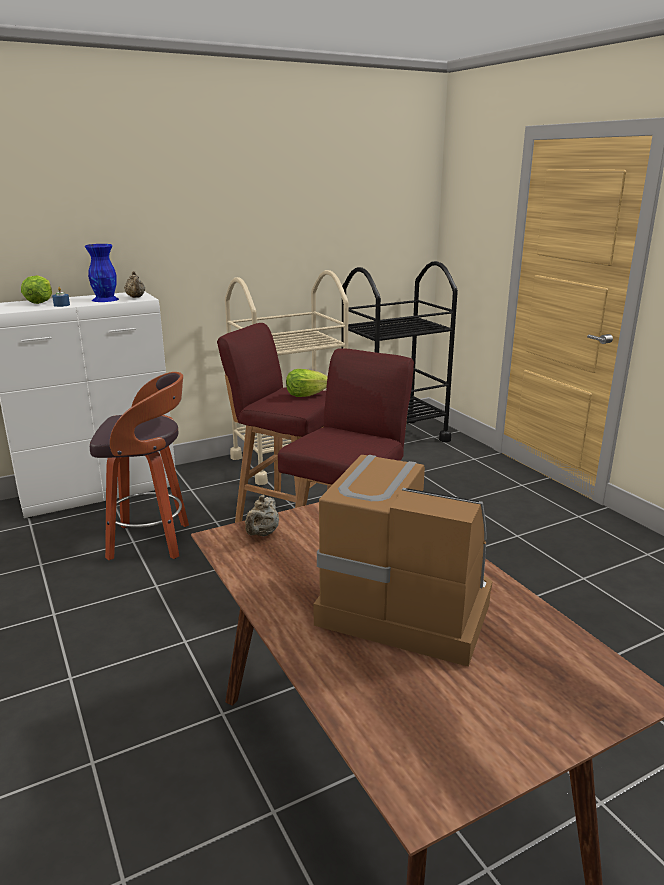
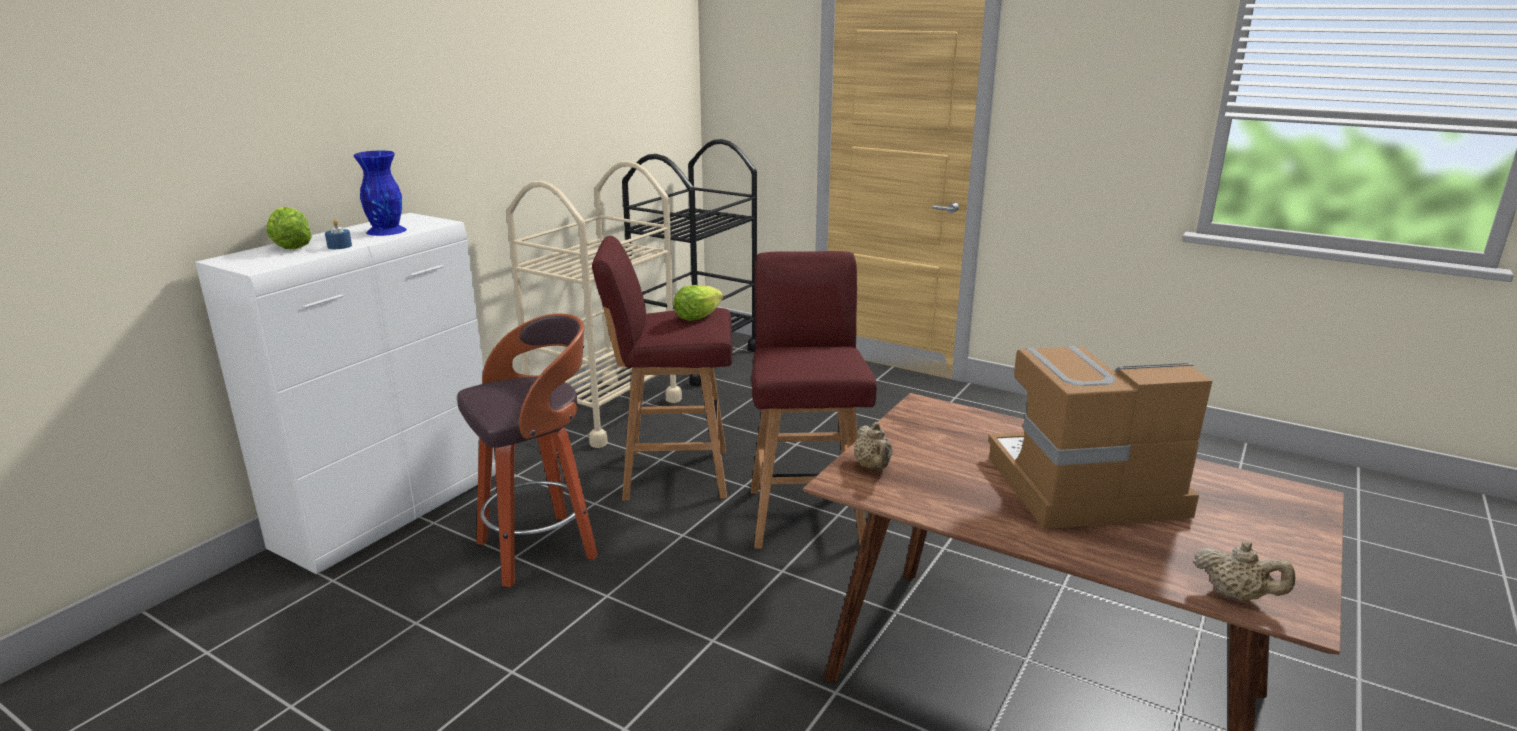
camera: 30 degrees left, 0 degrees up
beige teapot [124,271,145,298] -> beige teapot moved to [1194,541,1295,601]

